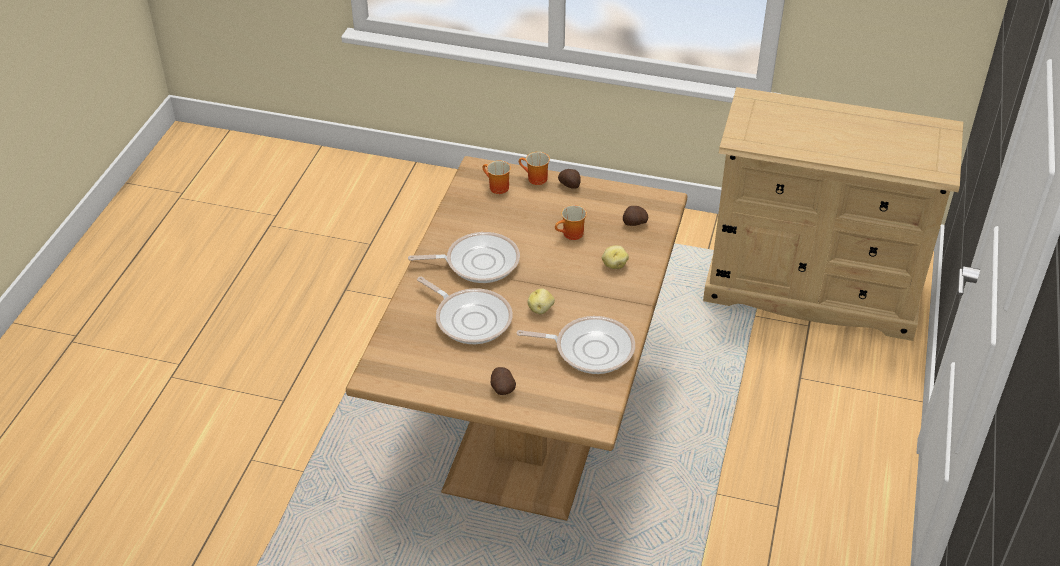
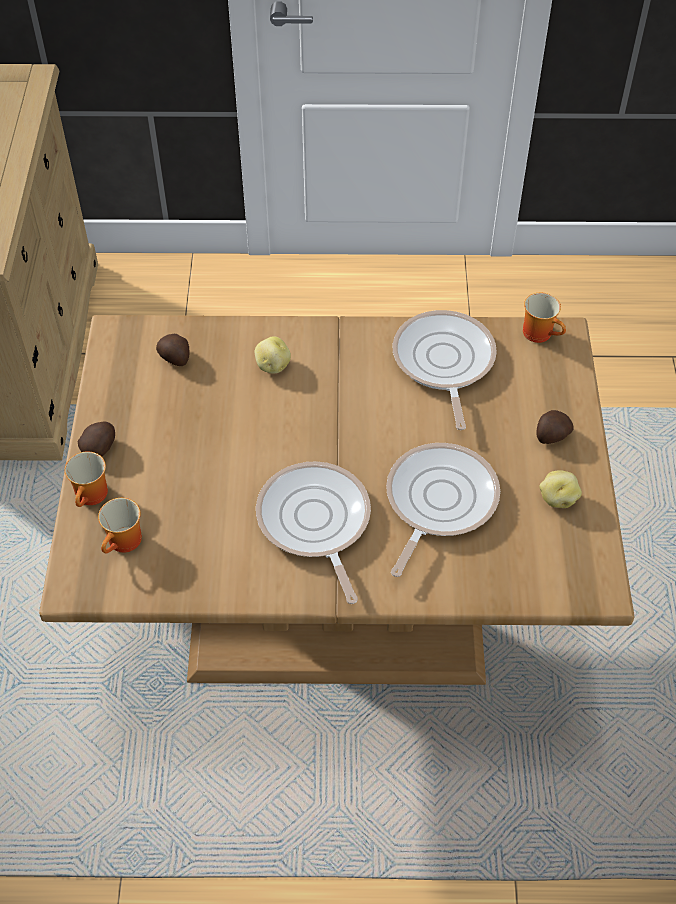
camera: 105 degrees left, 10 degrees up
potato [527,288,555,314] -> potato moved to [539,470,582,508]
mug [555,205,587,240] -> mug moved to [523,293,566,343]

